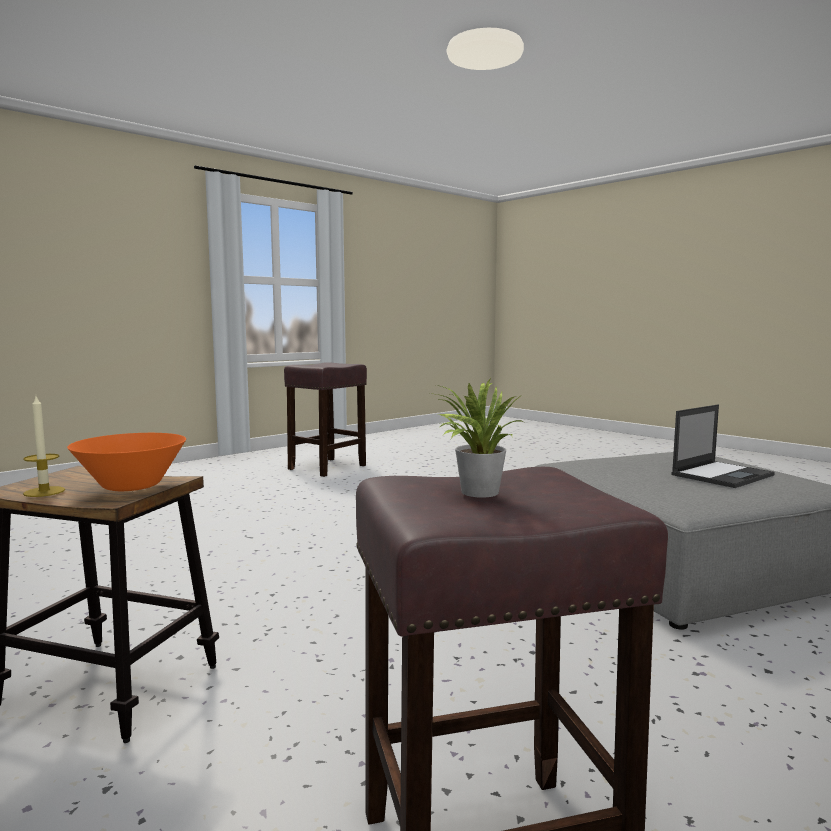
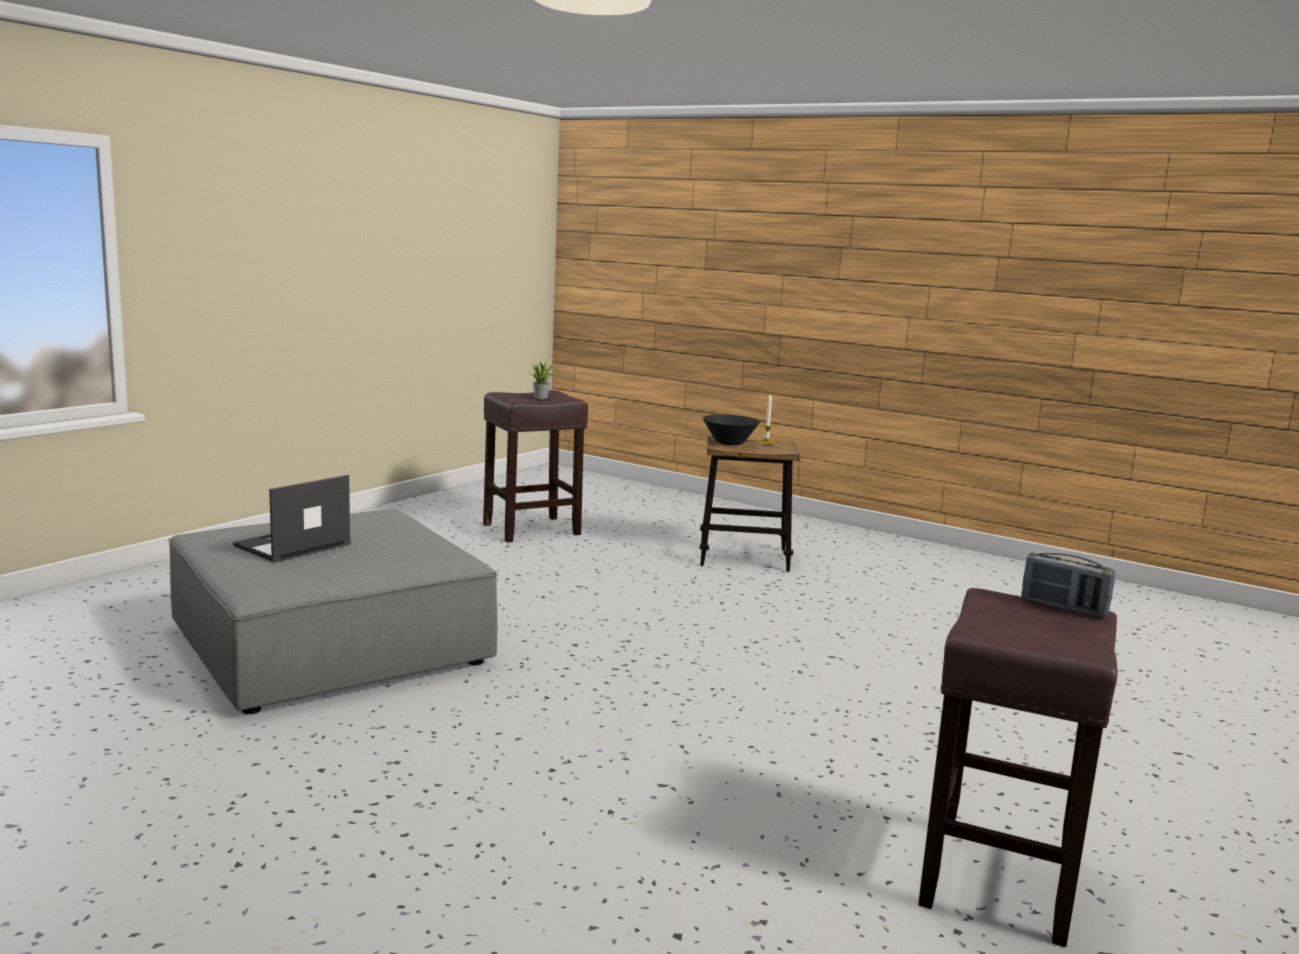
camera: 165 degrees right, 5 degrees up
orange bowl [67,433,186,491] -> black bowl [703,415,760,445]
none -> radio [1021,552,1115,617]

